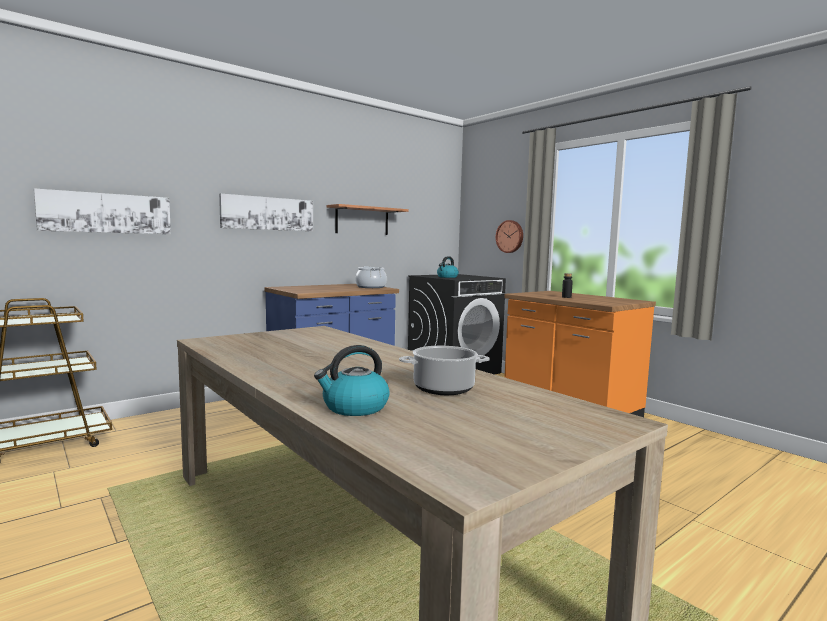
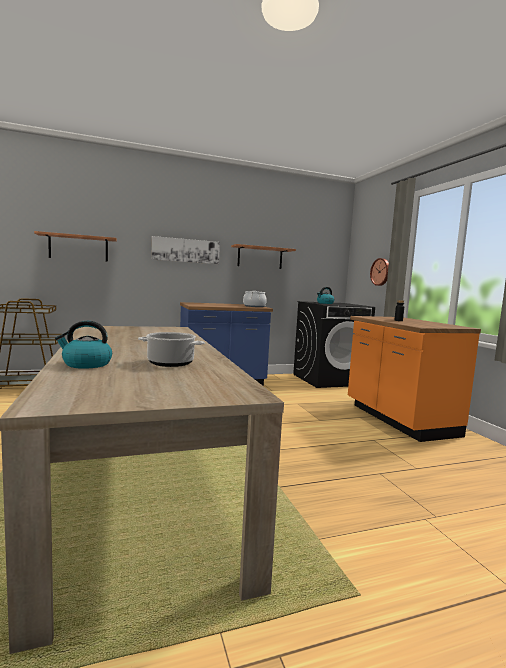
camera: 20 degrees right, 0 degrees up
picture [34,188,171,234] -> shelf [34,231,117,262]

